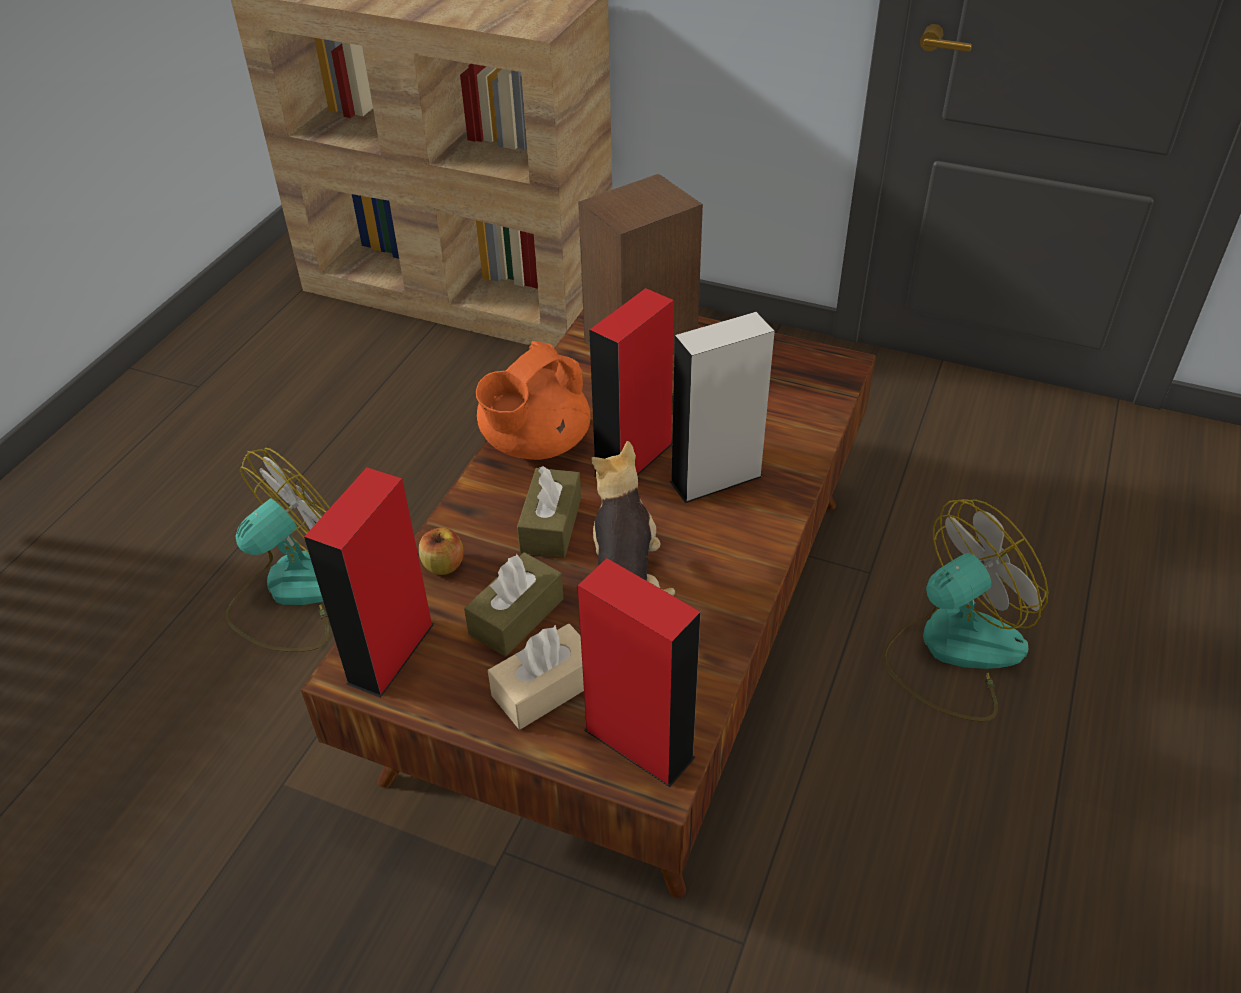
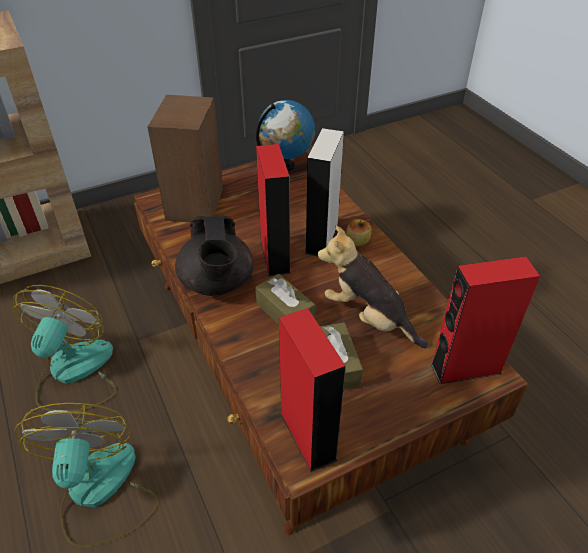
camera: 50 degrees left, 0 degrees up
apple [419,527,464,575] -> apple moved to [346,219,372,246]
orange teapot [476,341,591,460] -> black teapot [175,216,254,296]
beige tissue box [488,624,584,729] -> none
fan [883,499,1048,721] -> fan moved to [13,285,116,411]
none -> globe [256,100,315,171]

